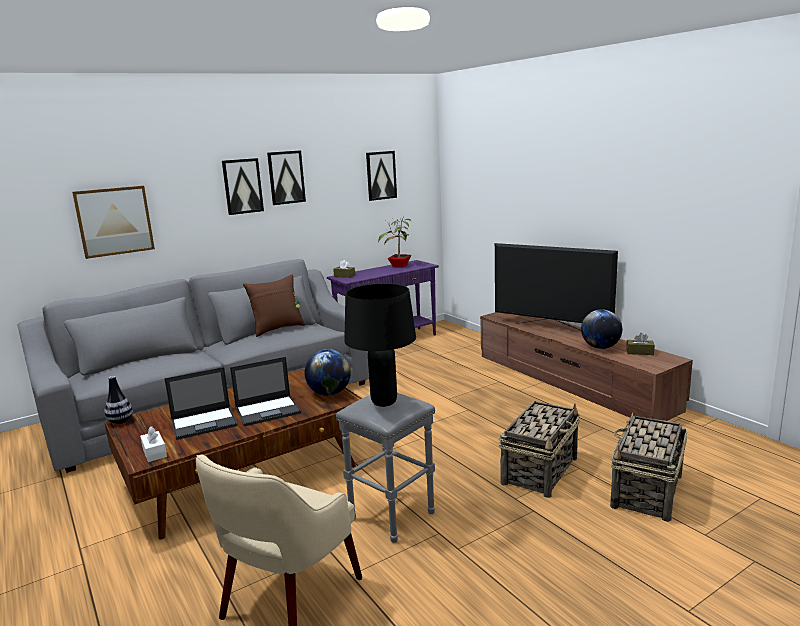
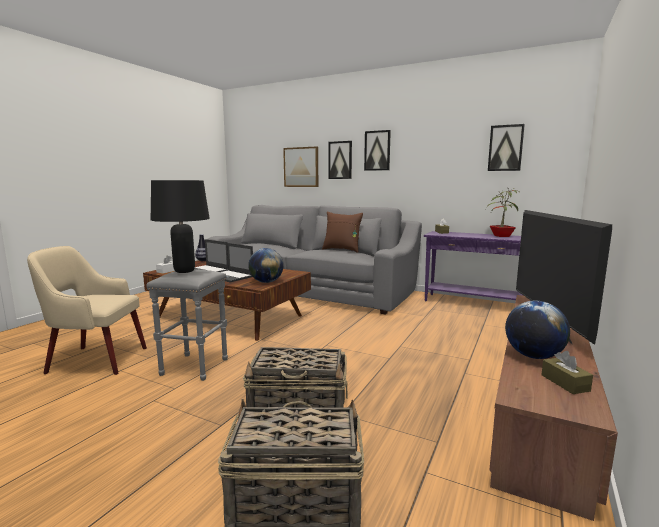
camera: 60 degrees right, 5 degrees down
picture [267,150,306,205] -> picture moved to [328,141,352,179]

